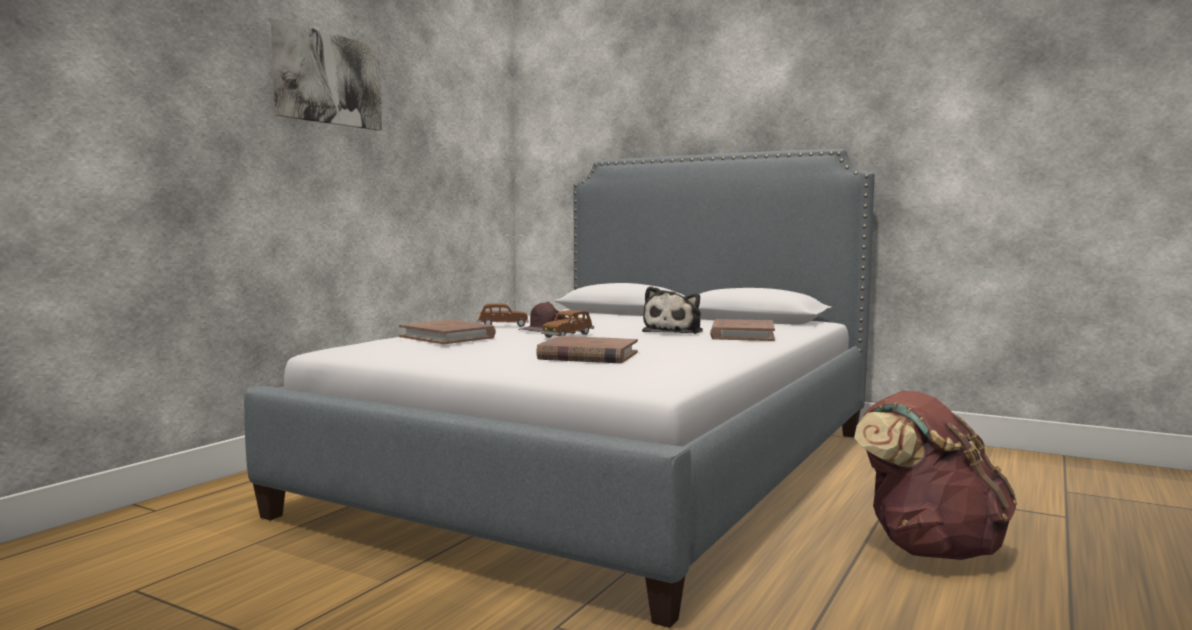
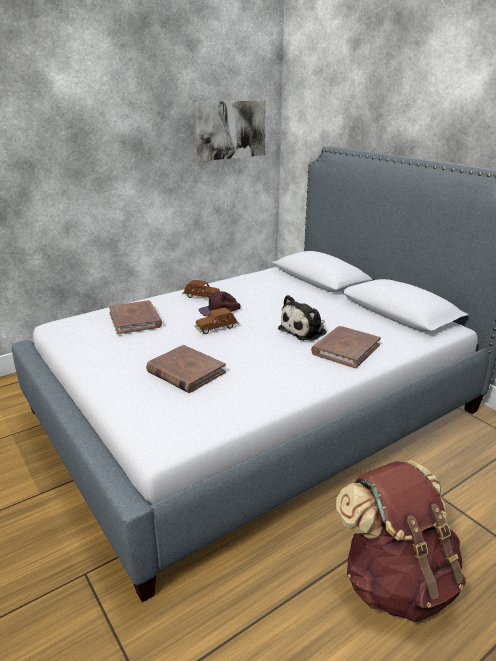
camera: 25 degrees right, 20 degrees up
picture [271,19,382,131] -> picture moved to [195,100,266,161]

